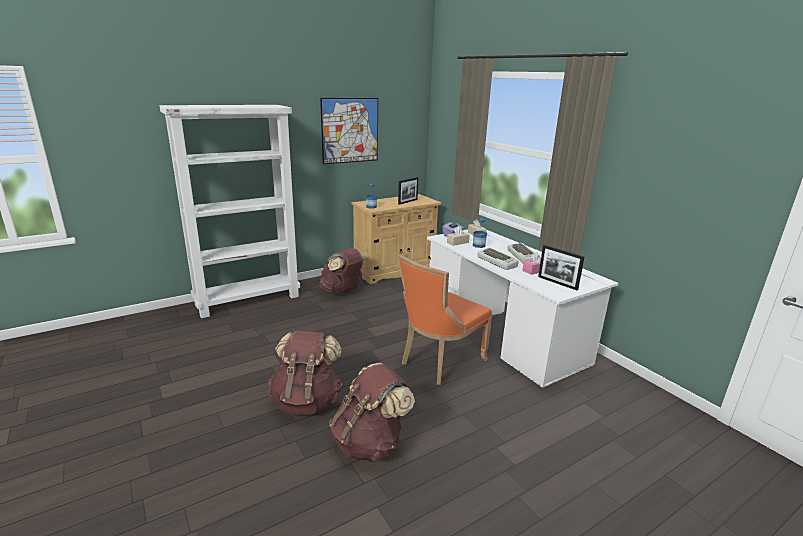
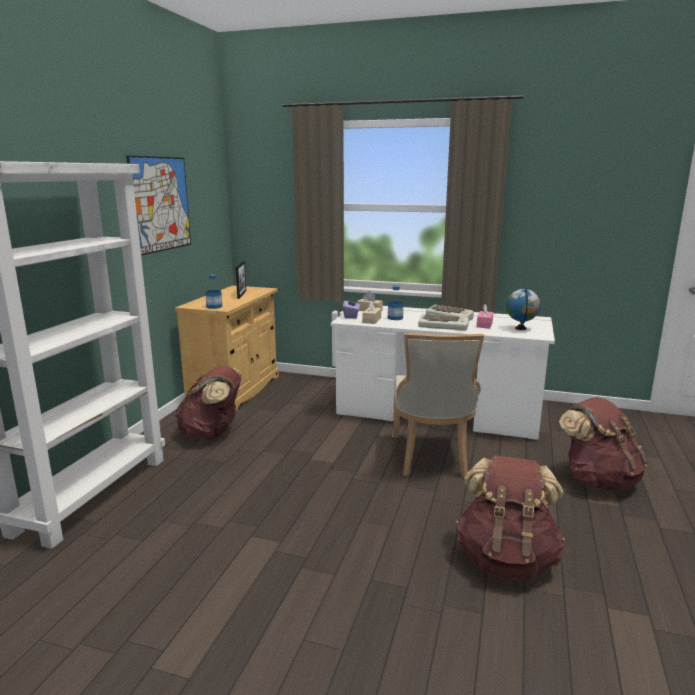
camera: 40 degrees left, 5 degrees down
brown backpack [268,331,342,415] -> brown backpack moved to [559,397,648,491]
orange chair [398,255,492,385] -> beige chair [392,333,484,478]
picture frame [538,245,585,290] -> globe [506,289,540,330]

